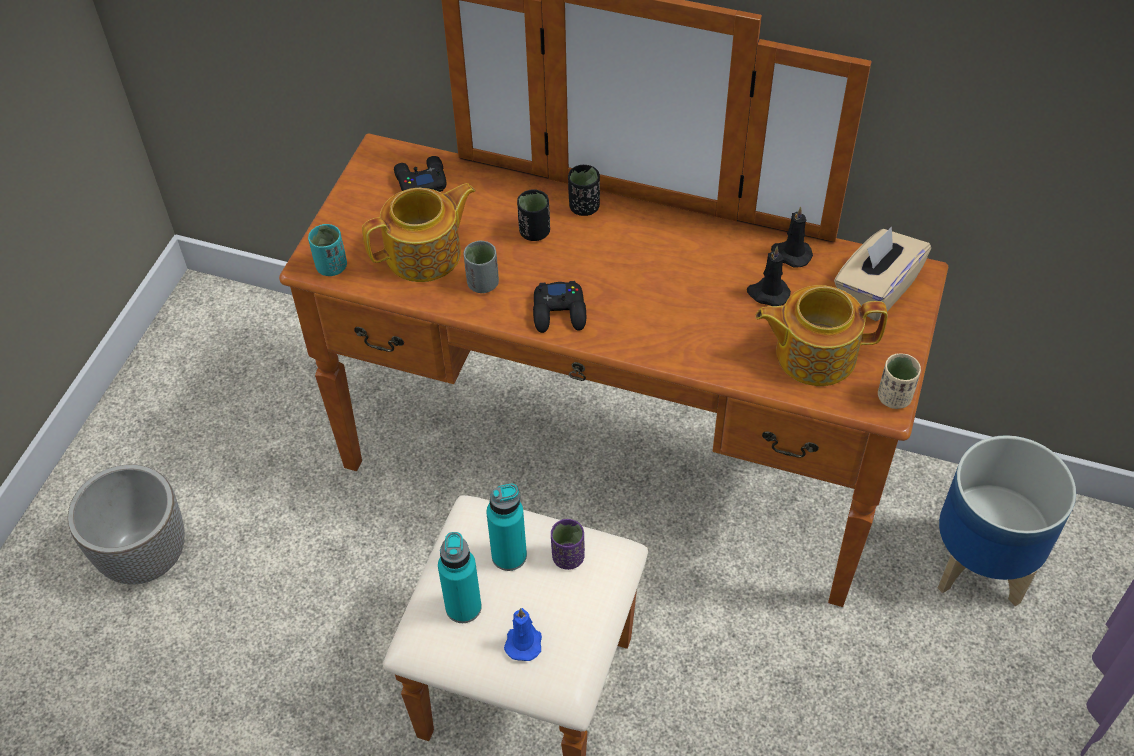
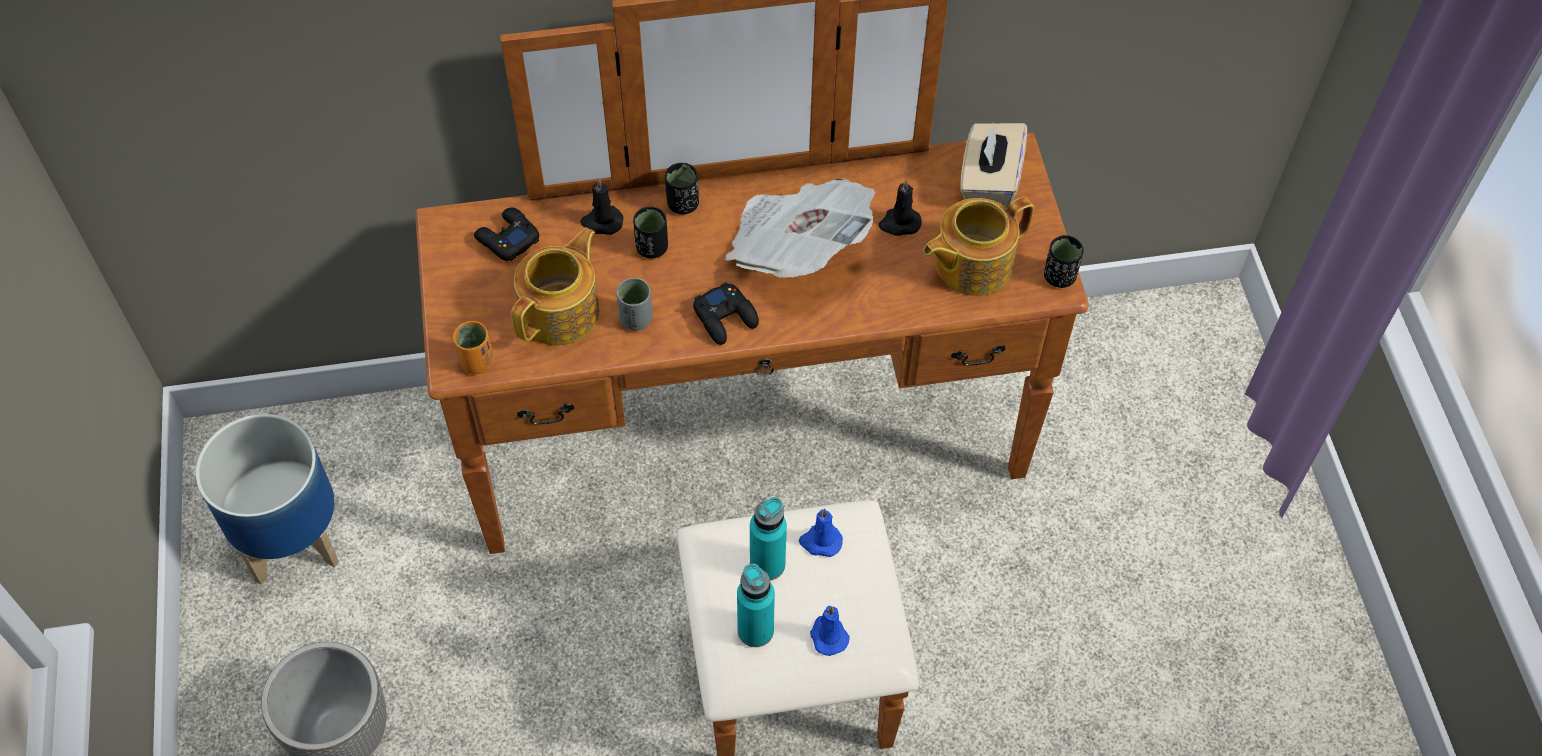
camera: 30 degrees left, 5 degrees up
turquoise cup [308,224,347,276] -> orange cup [453,321,494,374]
purple cup [551,519,585,570] -> blue candle [799,508,843,557]
black candle [771,206,813,268] -> black candle moved to [580,178,623,235]
beige cup [878,353,921,409] -> black cup [1044,235,1084,288]
planter [938,435,1076,607] -> planter moved to [196,414,339,585]
none -> newspaper [725,178,876,278]

